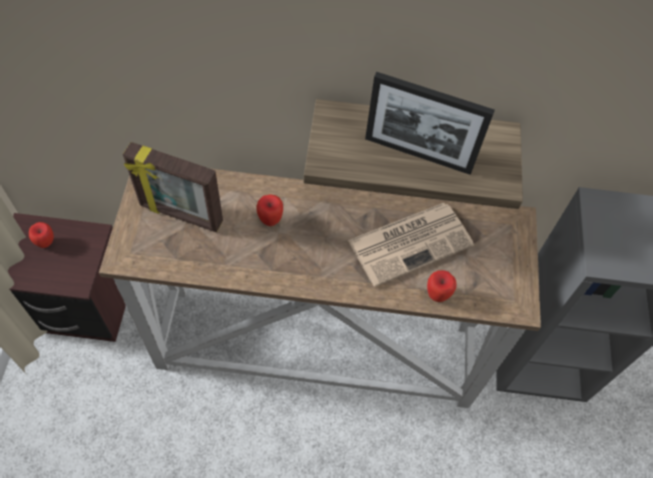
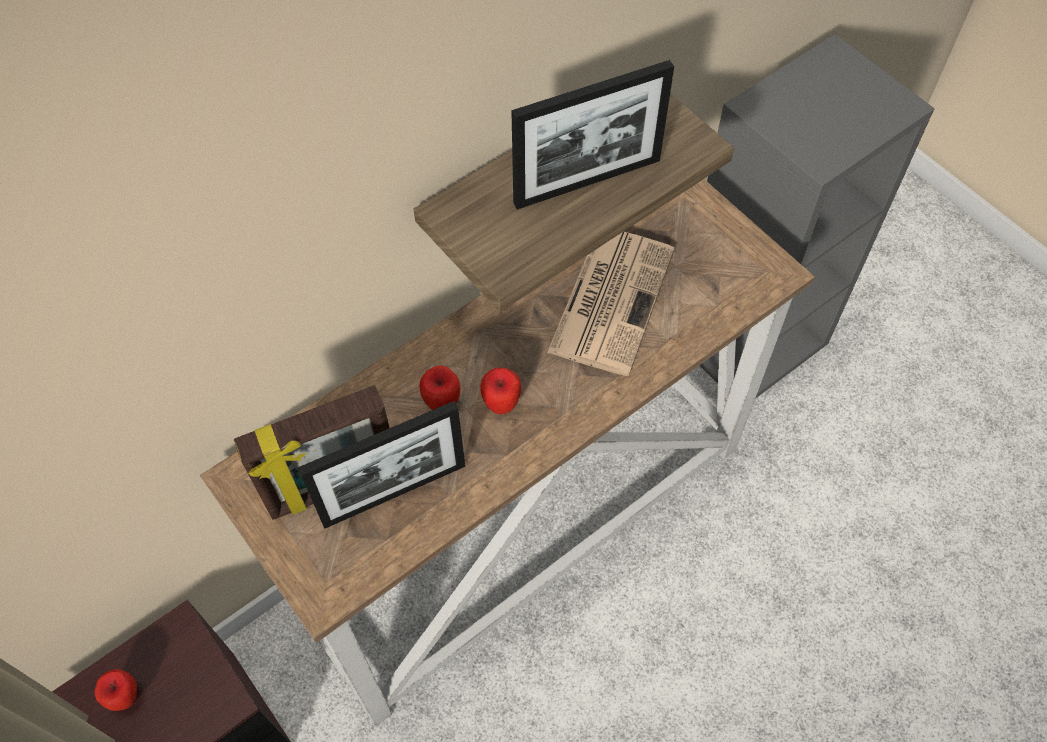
camera: 40 degrees left, 0 degrees up
apple [427,270,457,302] -> apple moved to [480,368,521,414]
none -> picture frame [298,401,465,529]

